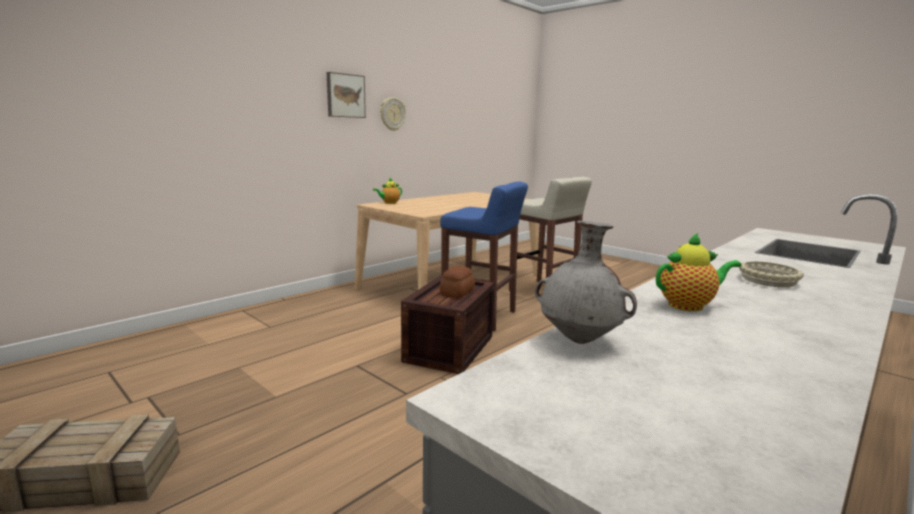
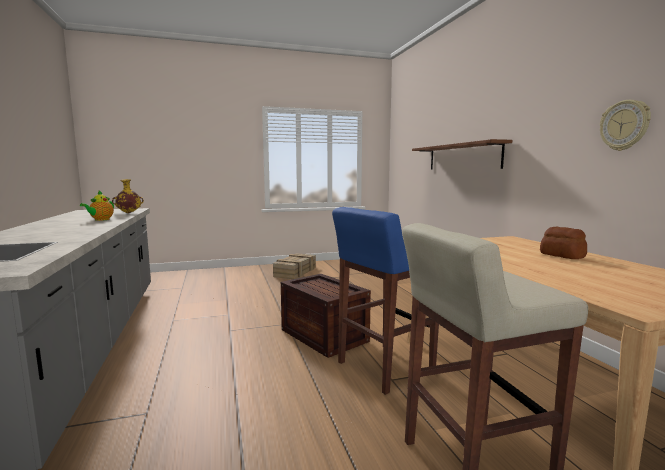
camera: 120 degrees right, 5 degrees down
picture [327,72,366,118] -> none
teapot [373,177,402,204] -> none
bread [439,266,475,298] -> bread moved to [540,227,587,259]
grey vase [535,221,637,344] -> yellow vase [112,179,144,213]
beige bowl [739,261,804,287] -> none
none -> brown shelf [412,139,512,170]

